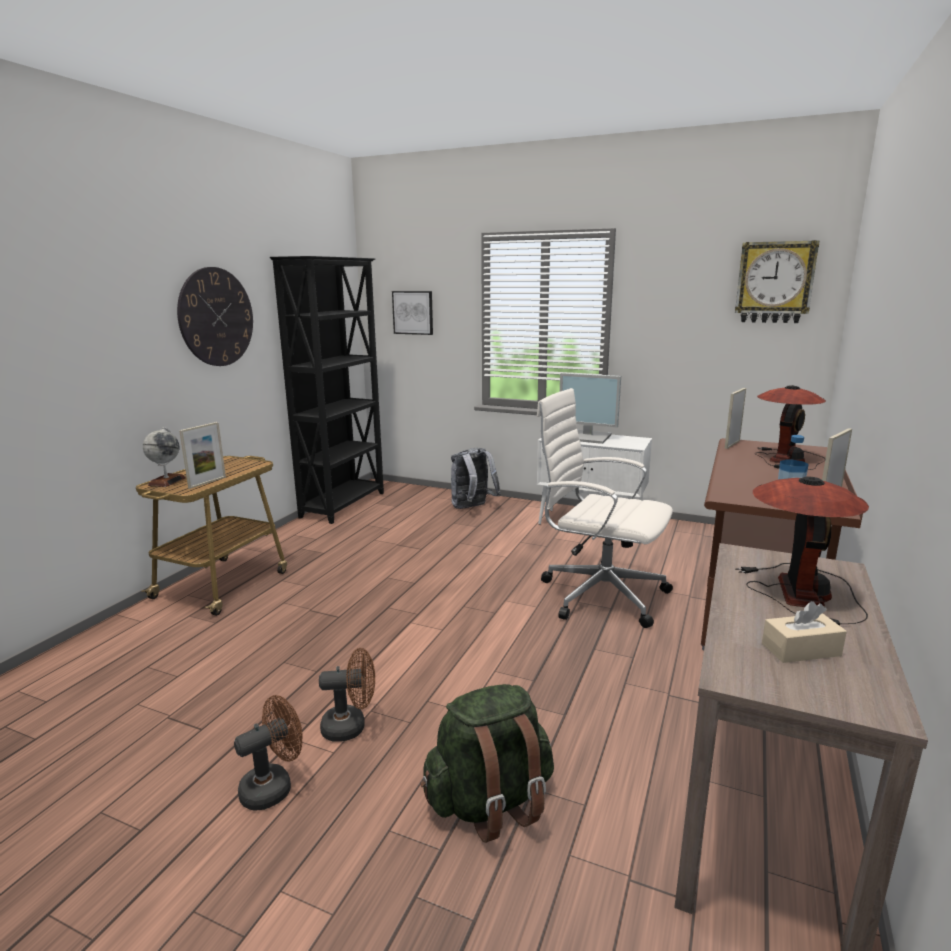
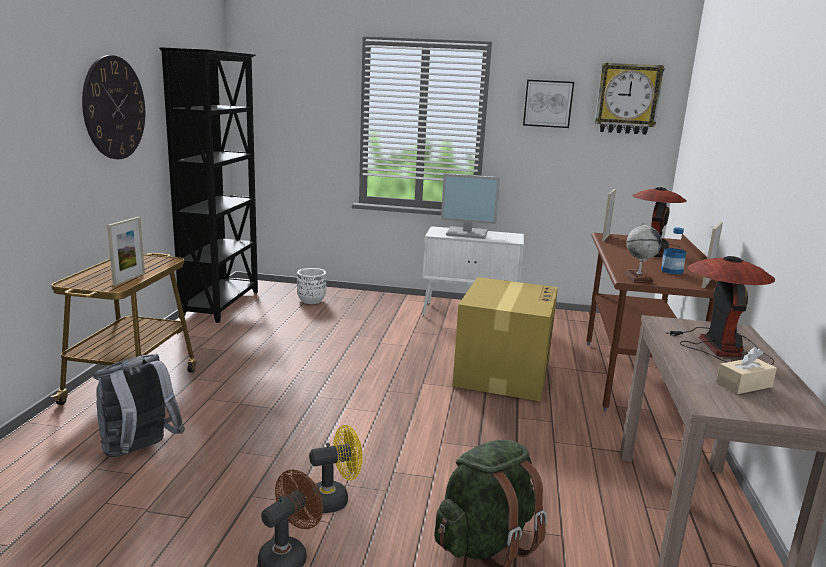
camera: 15 degrees left, 0 degrees up
globe [143,427,186,487] -> globe moved to [624,223,662,283]
brown fan [319,648,375,742] -> yellow fan [307,425,363,513]
picture [392,291,433,335] -> picture moved to [523,80,574,128]
grey backpack [451,448,501,509] -> grey backpack moved to [93,354,185,457]
white office chair [536,388,673,628] -> cardboard box [453,277,558,401]
none -> white planter [297,268,326,304]

